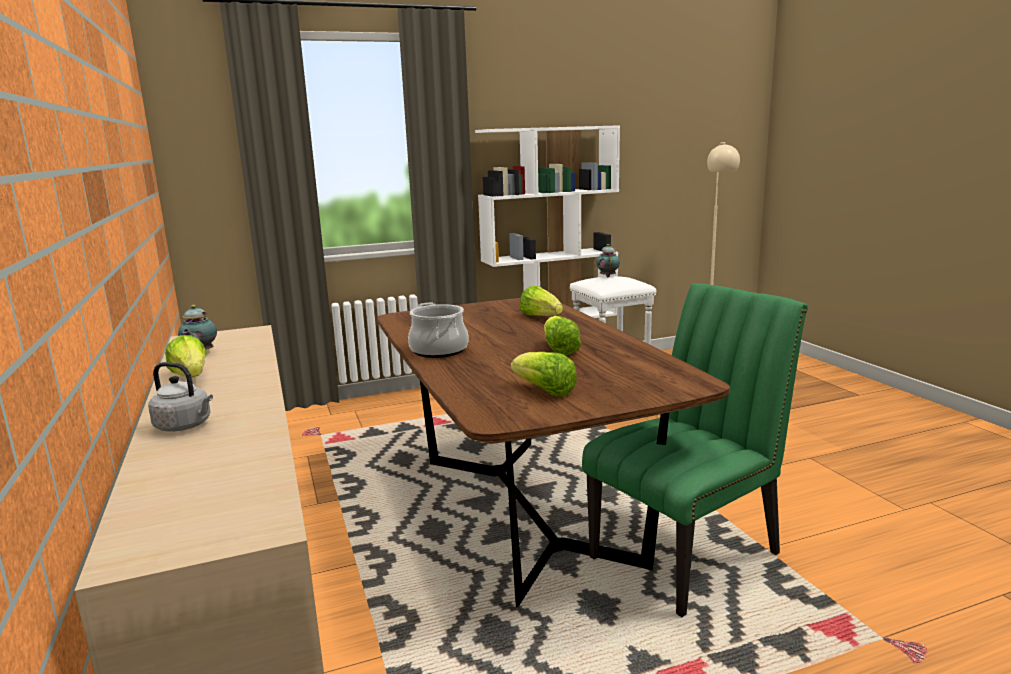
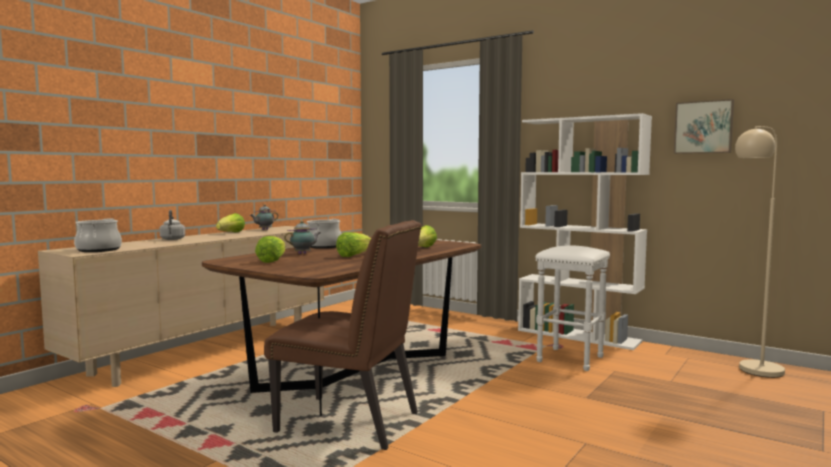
camera: 55 degrees right, 10 degrees down
green chair [582,283,808,617] -> brown chair [264,220,422,450]
teapot [596,244,620,277] -> teapot moved to [284,221,321,254]
none -> cooking pot [74,219,122,252]
none -> picture [674,99,734,154]

